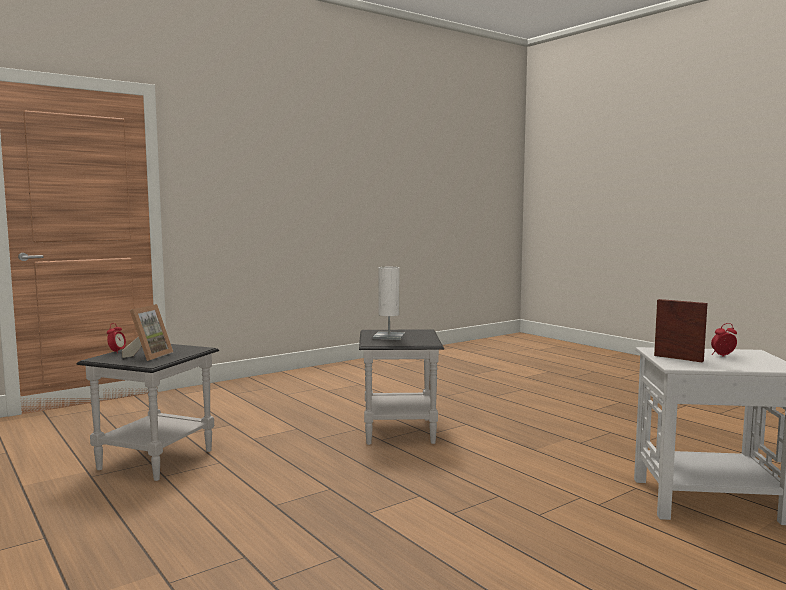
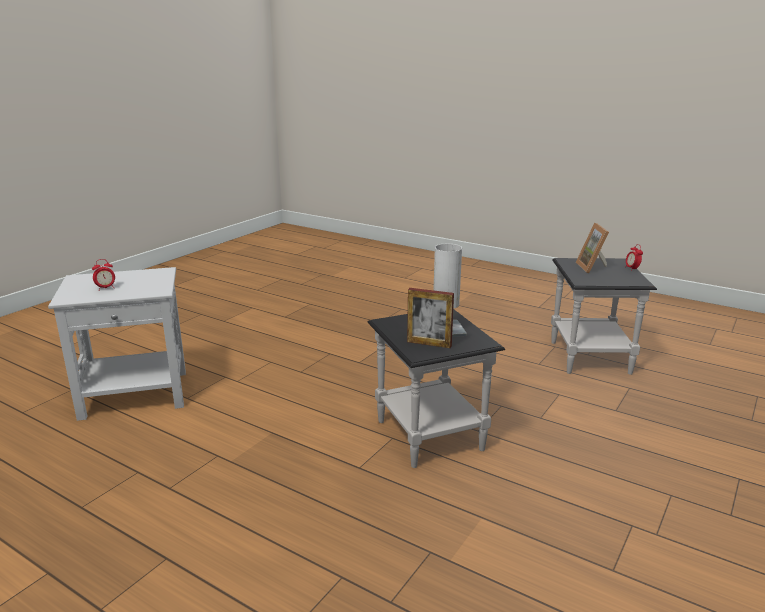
camera: 160 degrees right, 15 degrees up
picture frame [654,299,707,362] -> picture frame moved to [407,288,454,348]

